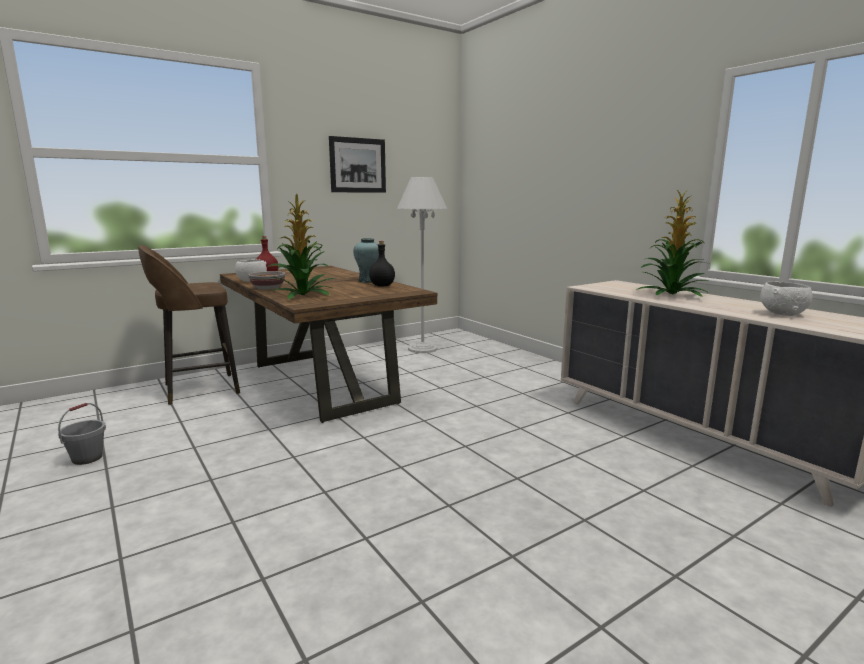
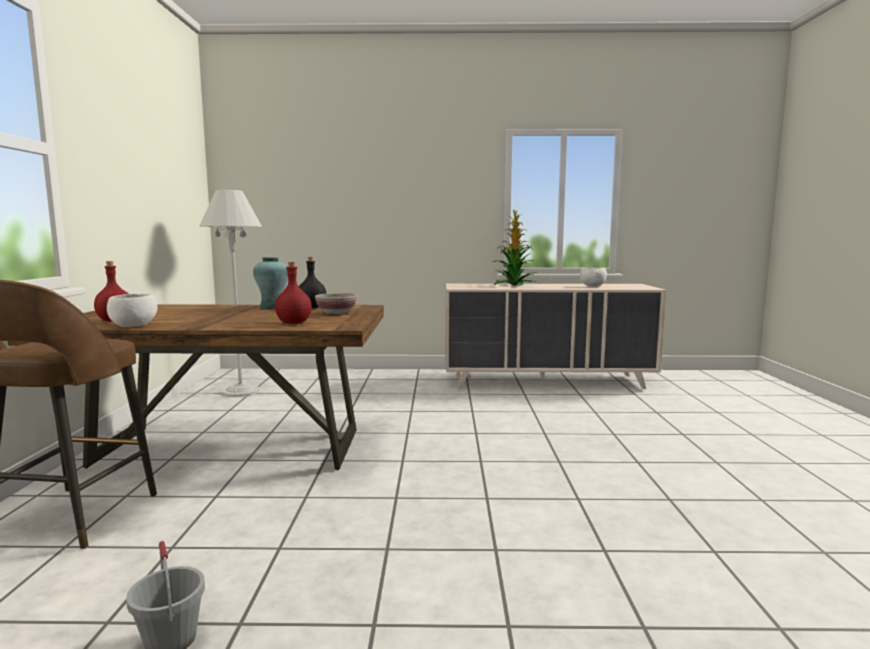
camera: 55 degrees left, 5 degrees down
bowl [248,271,285,290] -> bowl moved to [315,293,357,314]
potted plant [269,194,335,299] -> red bottle [275,262,312,324]
picture [329,136,386,193] -> none

